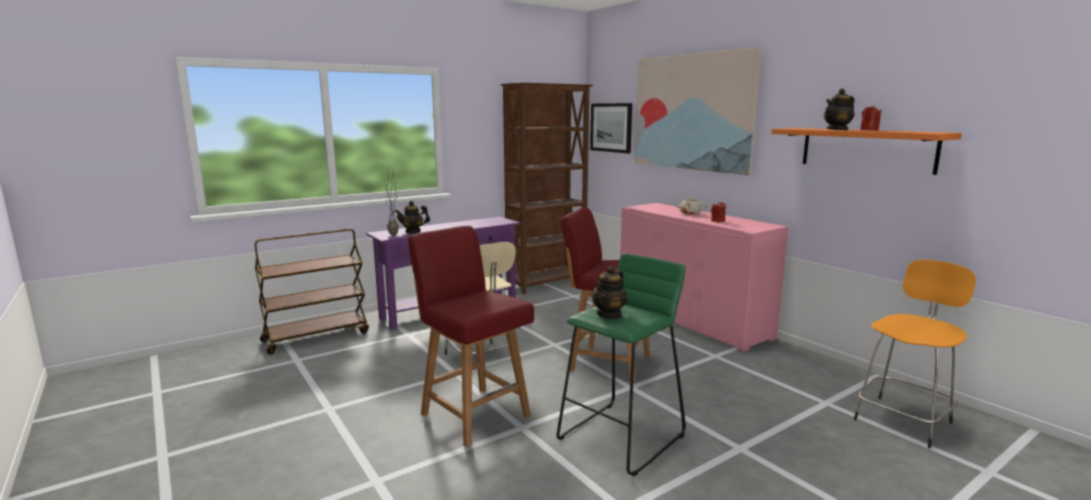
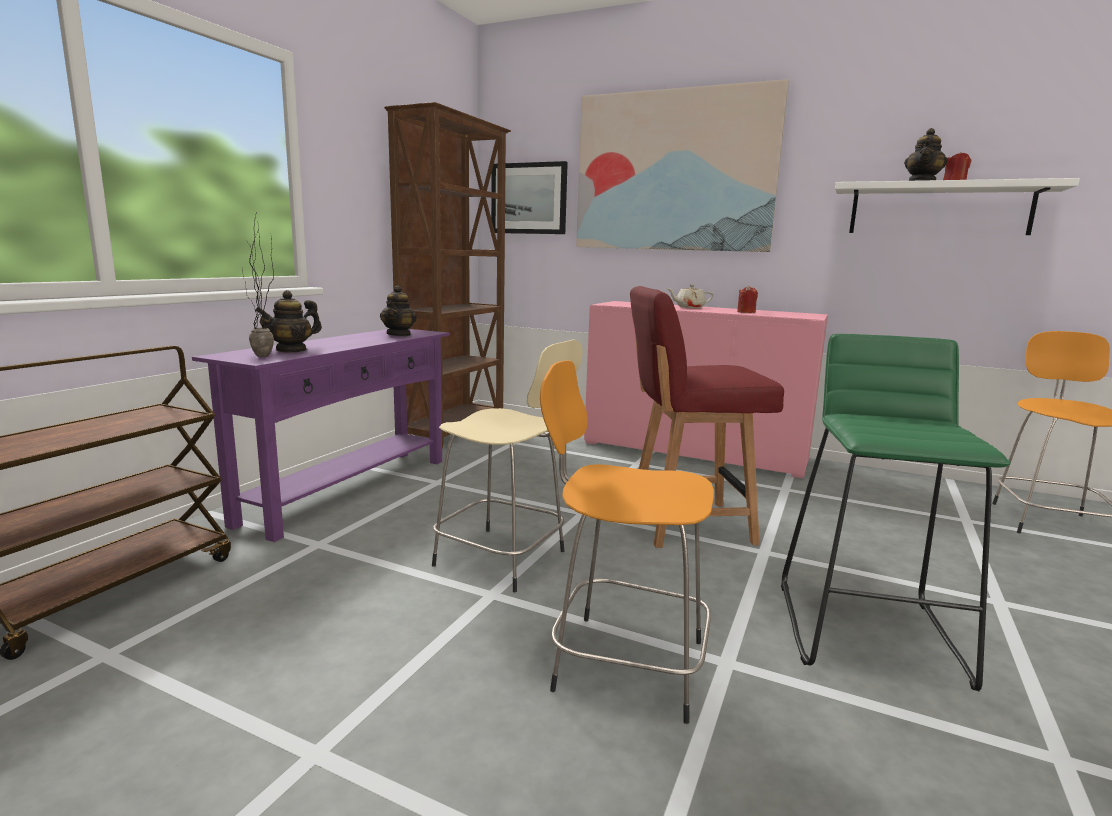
camera: 30 degrees left, 0 degrees up
red chair [408,226,534,447] -> orange stool [540,360,714,724]
teapot [592,266,628,319] -> teapot moved to [380,285,417,336]
orange shelf [772,128,962,175] -> white shelf [835,178,1080,235]

